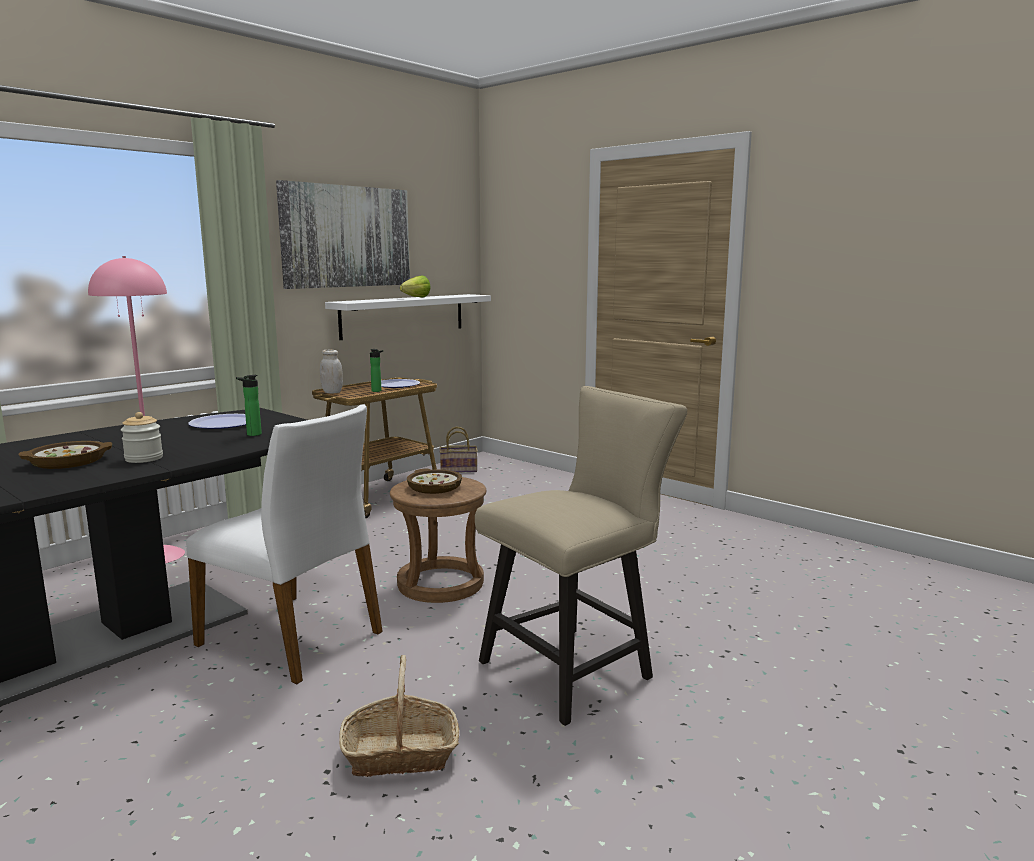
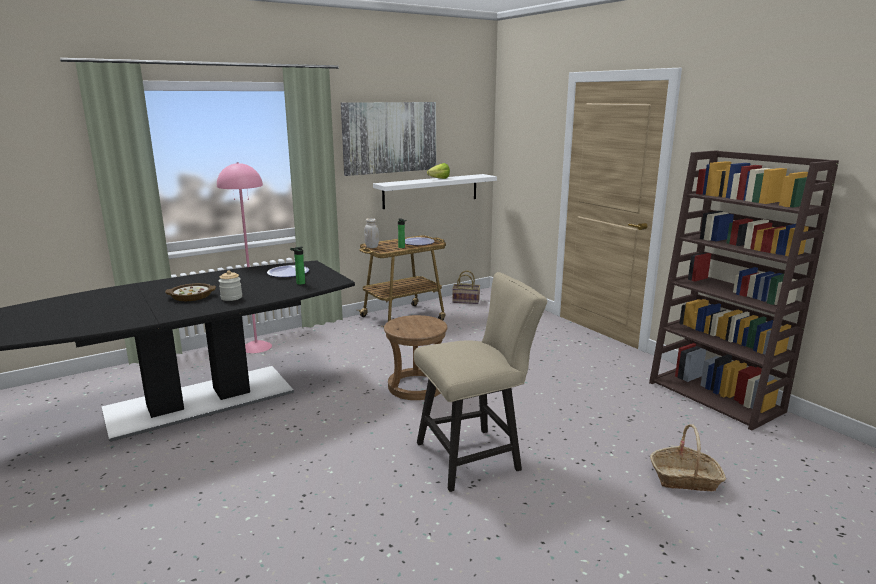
camera: 15 degrees right, 5 degrees up
white chair [186,404,383,684] -> none
basket [339,655,459,777] -> basket moved to [650,424,726,491]
bowl [407,469,462,494] -> none
none -> brown bookcase [649,150,839,431]

